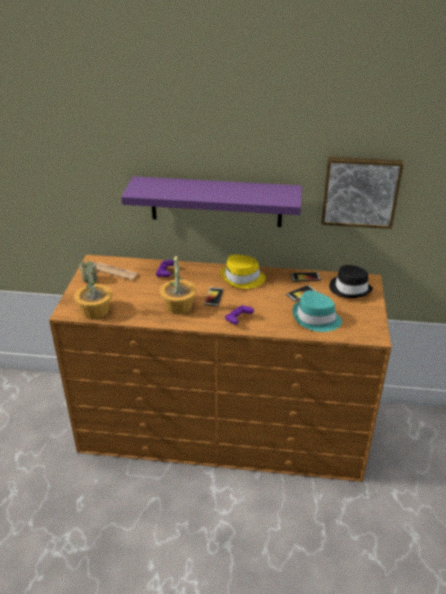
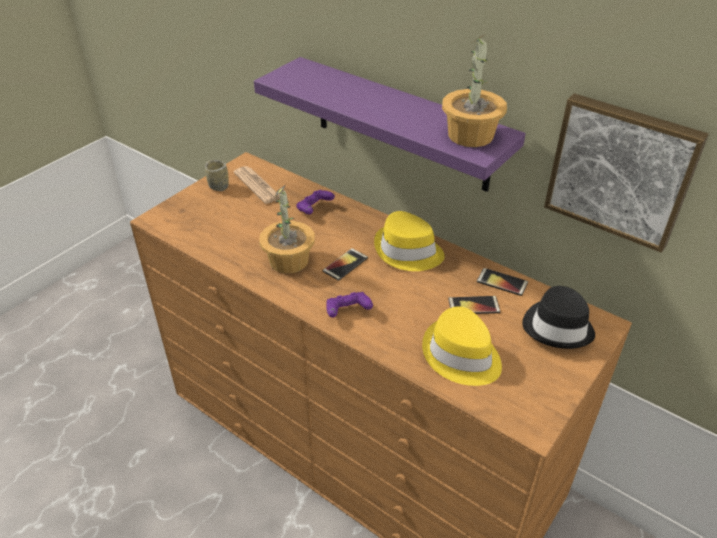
camera: 30 degrees right, 5 degrees up
potted plant [74,259,112,319] -> potted plant moved to [442,35,507,147]
turquoise hat [293,290,342,332] -> yellow hat [422,306,502,386]

